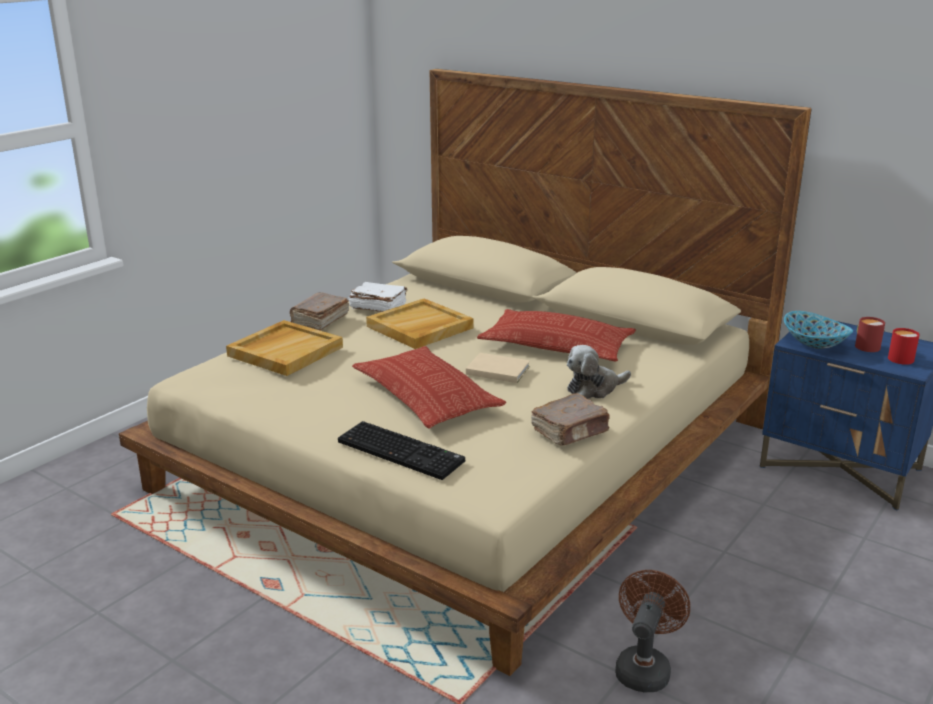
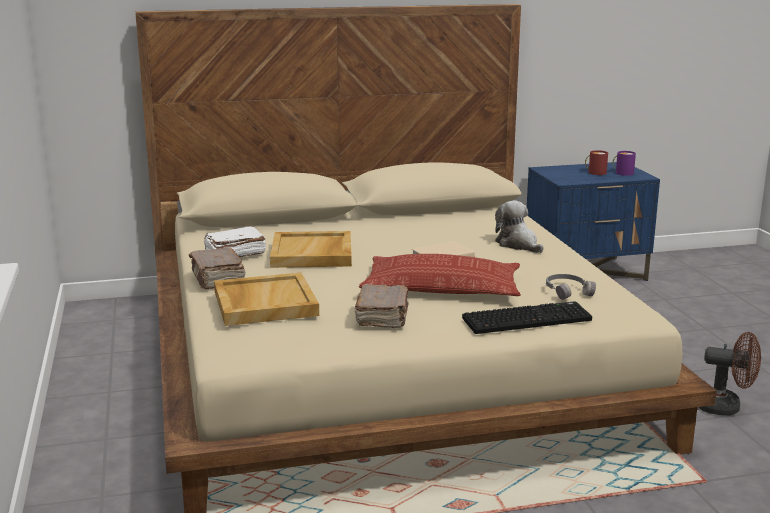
camera: 50 degrees left, 5 degrees down
pillow [477,309,636,361] -> none
brown book [531,394,610,446] -> brown book moved to [355,284,409,328]
plush toy [567,345,631,399] -> plush toy turned 135 degrees clockwise [495,200,544,253]
brown fan [615,570,690,692] -> brown fan turned 135 degrees clockwise [699,332,761,415]
bowl [784,311,853,349] -> none
red mug [888,328,920,365] -> purple mug [613,151,636,176]
none -> grey headphones [546,274,596,300]

